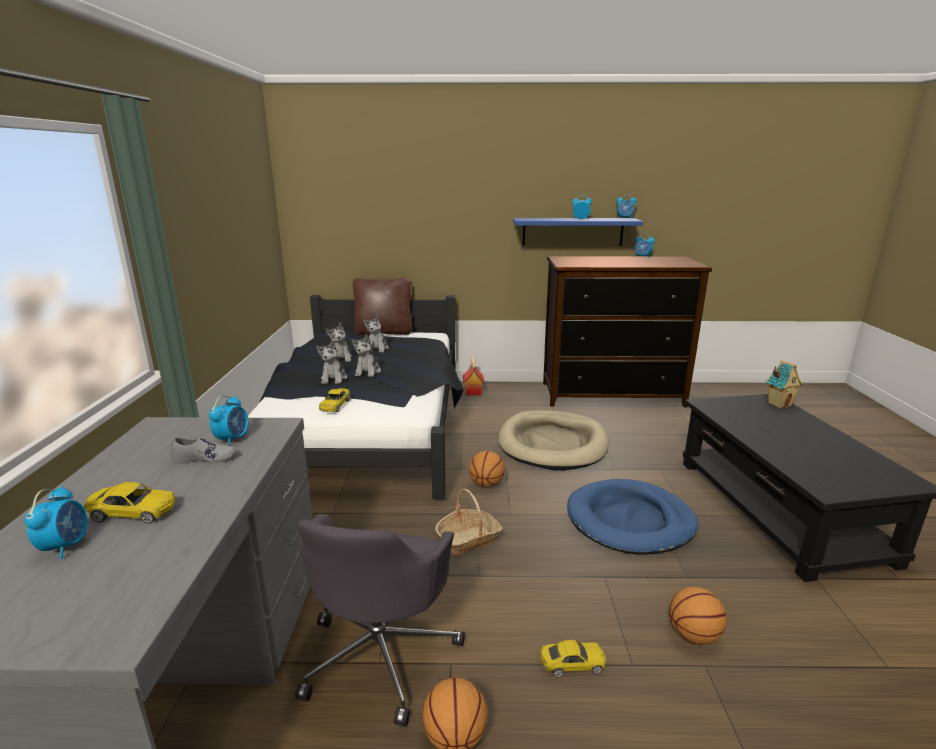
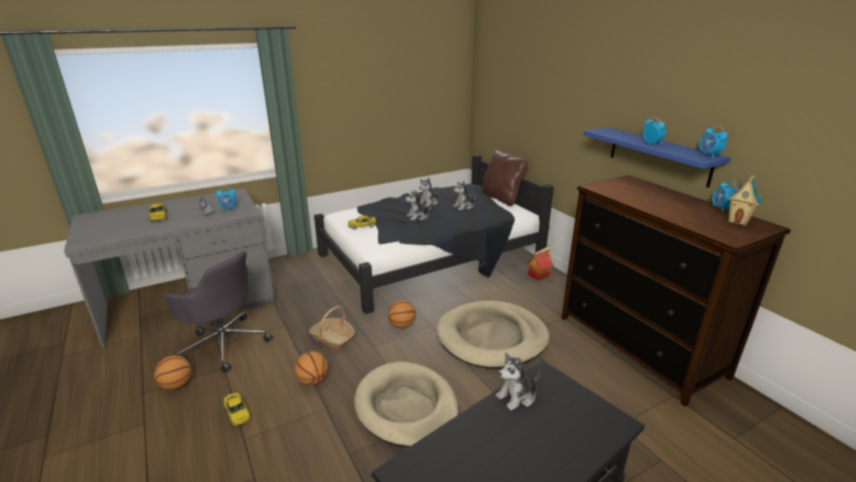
camera: 60 degrees right, 5 degrees up
alarm clock [24,486,87,560] -> none
grey office chair [295,514,465,726] -> grey office chair turned 135 degrees counterclockwise [164,251,272,373]
plush toy [316,340,347,384] -> plush toy moved to [496,352,540,410]
blue dog bed [567,479,698,555] -> beige dog bed [354,361,459,447]
basketball [669,586,727,645] -> basketball moved to [295,351,329,385]
toy house [766,360,803,408] -> toy house moved to [727,175,762,226]

